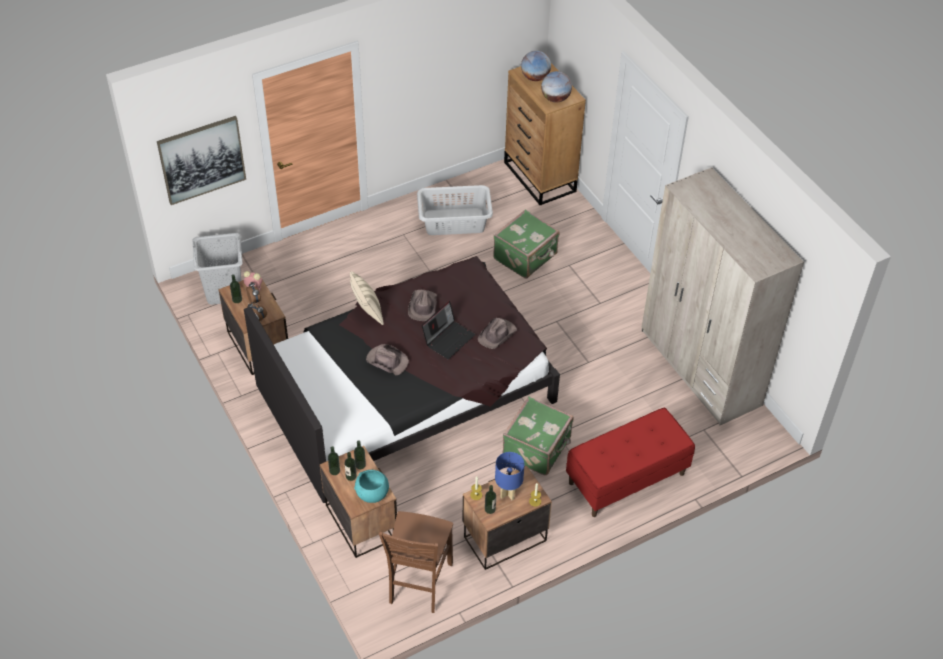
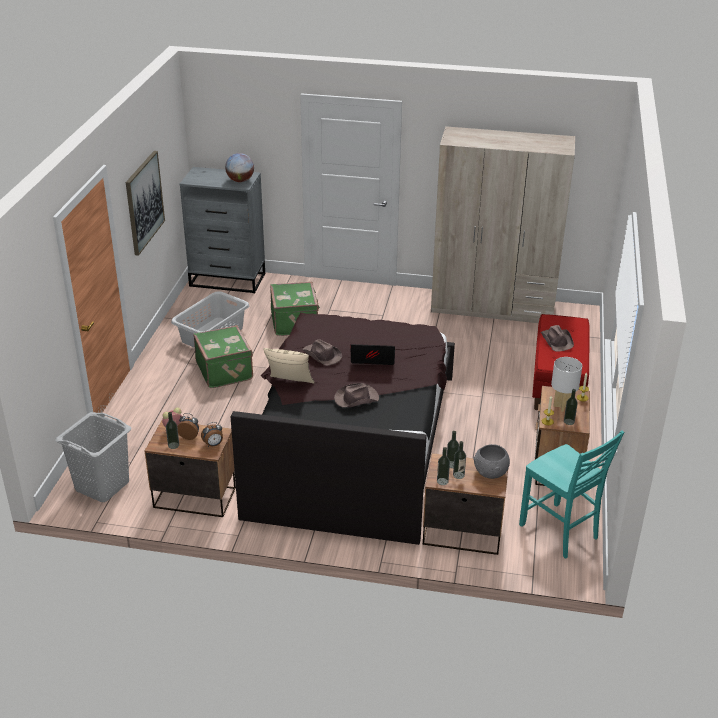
camera: 50 degrees left, 15 degrees down
picture [157,116,246,205] -> picture moved to [126,151,165,256]
turquoise bowl [354,470,389,503] -> grey bowl [473,444,510,479]
brown chair [379,511,453,613] -> turquoise chair [519,431,624,559]
laptop [422,301,475,359] -> laptop turned 75 degrees counterclockwise [350,344,395,365]
brown hat [478,318,517,349] -> brown hat moved to [541,325,574,352]
blue table lamp [495,452,525,500] -> white table lamp [551,357,582,412]
green suitcase [502,396,574,475] -> green suitcase moved to [193,325,253,388]
brown dresser [504,63,586,205] -> grey dresser [180,167,265,293]
globe [521,51,551,81] -> none

